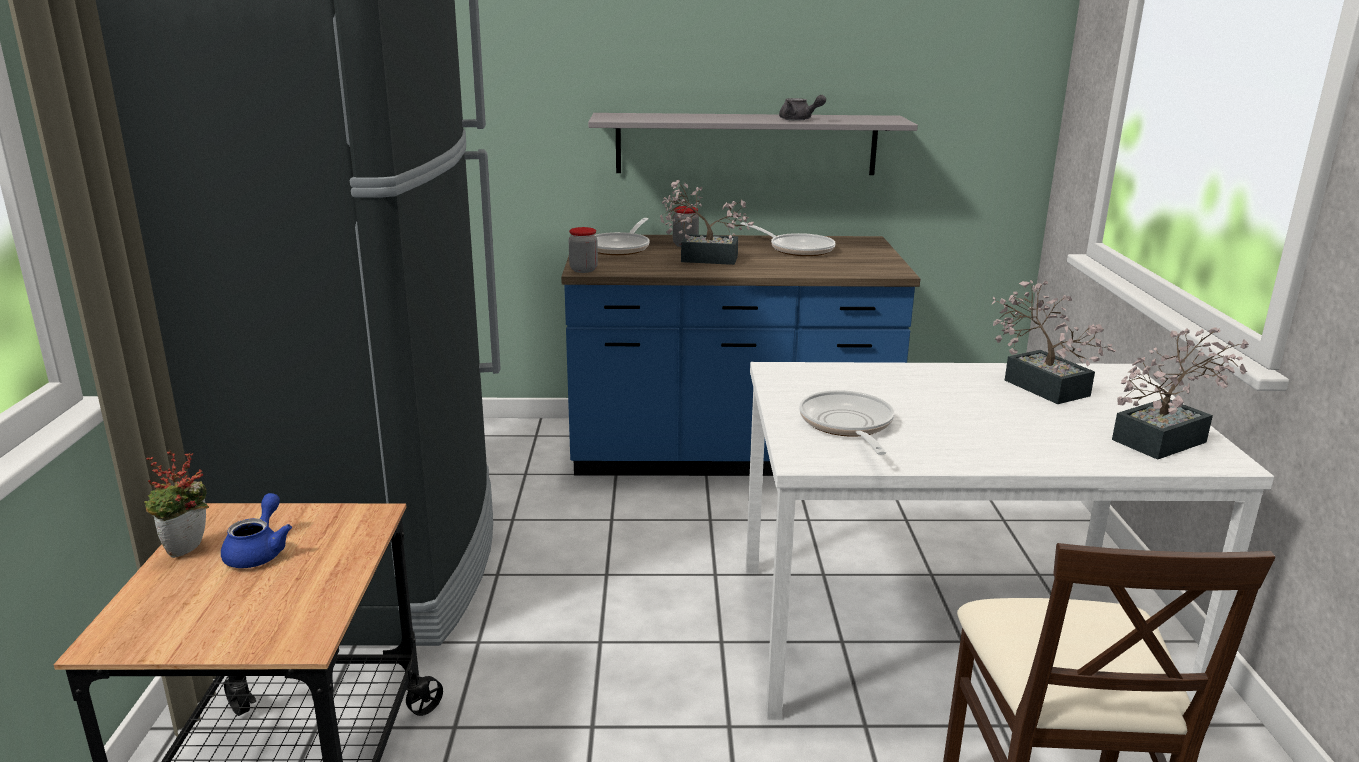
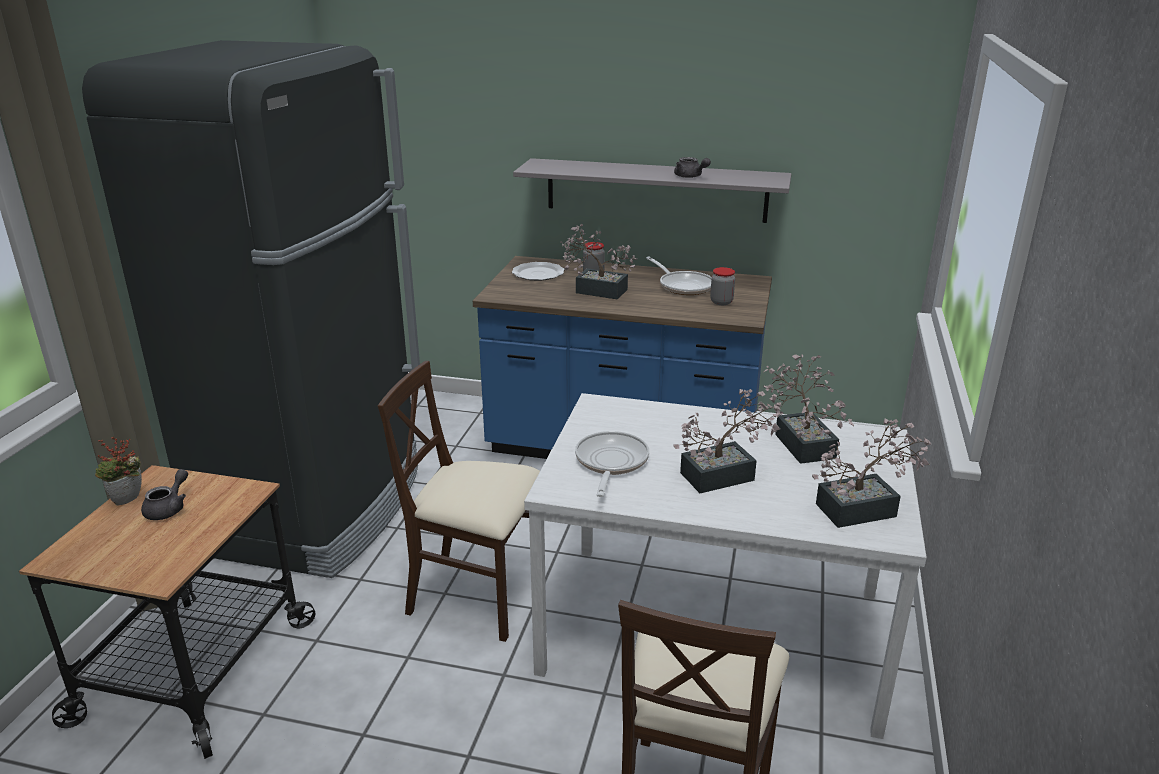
camera: 15 degrees right, 5 degrees up
blue teapot [221,493,292,568] -> grey teapot [141,469,188,520]
jar [568,227,598,273] -> jar moved to [710,267,735,305]
frying pan [595,218,650,255] -> plate [512,262,565,281]
none -> beige chair [378,361,540,642]
none -> potted plant [673,389,781,493]

